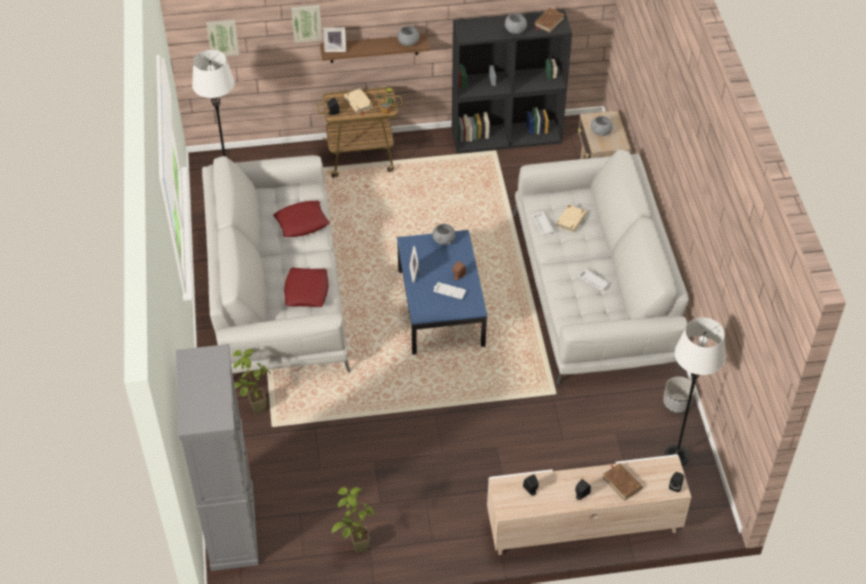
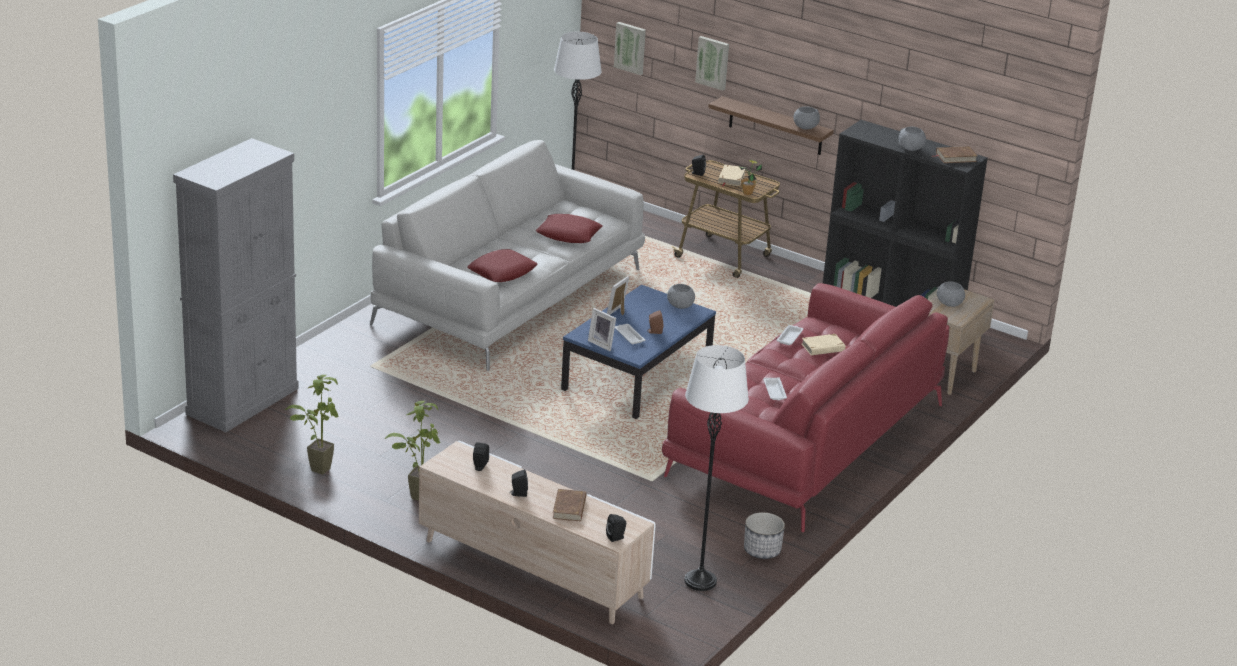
camera: 40 degrees right, 20 degrees down
potted plant [232,349,270,415] -> potted plant moved to [384,401,440,501]
picture frame [323,27,346,52] -> picture frame moved to [588,308,616,351]
white sofa [512,150,689,384] -> red sofa [662,283,949,532]

